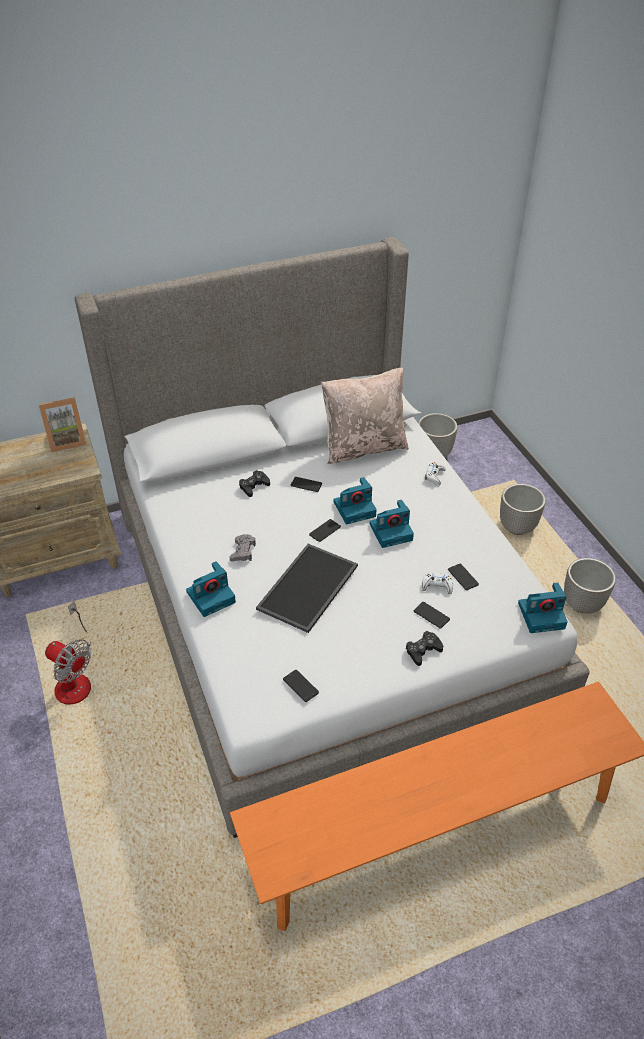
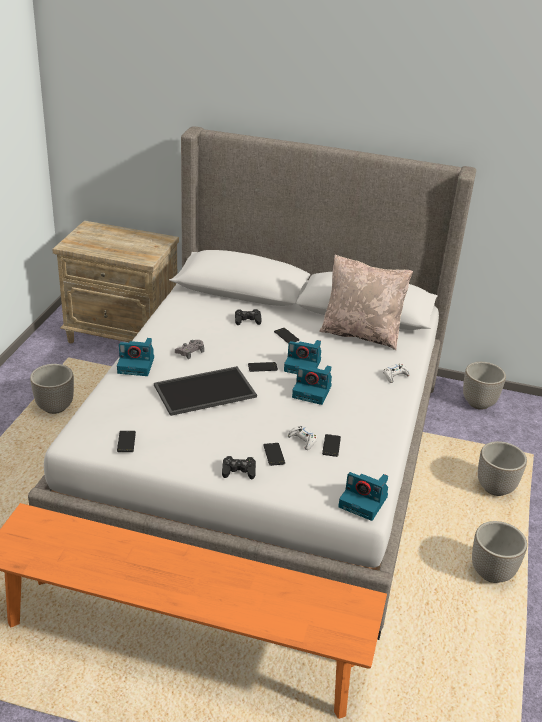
camera: 35 degrees right, 10 degrees down
picture frame [39,397,87,453] -> none
fan [45,601,91,704] -> planter [30,364,74,414]

